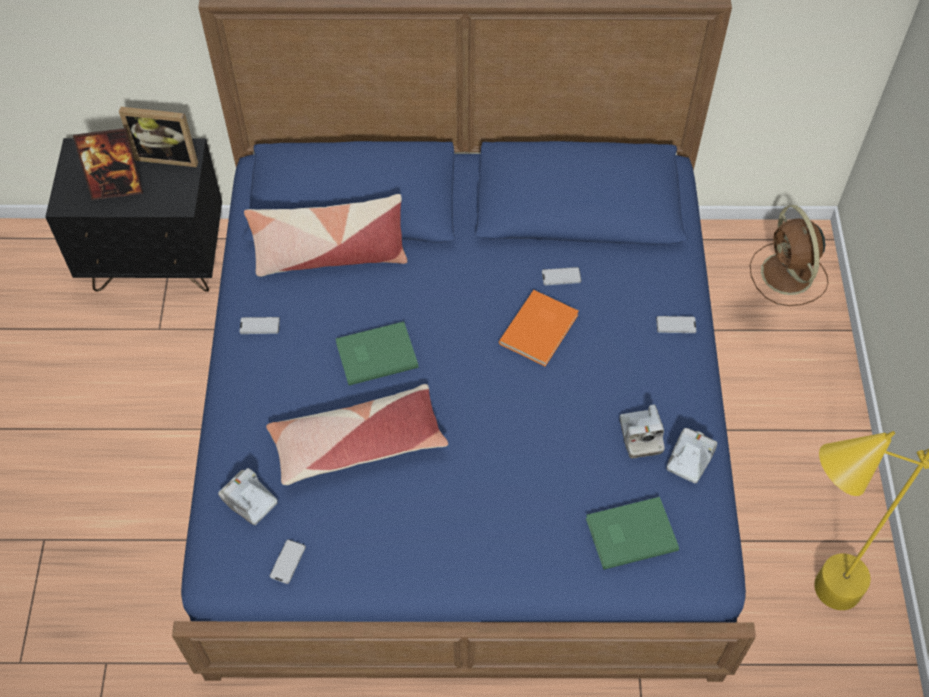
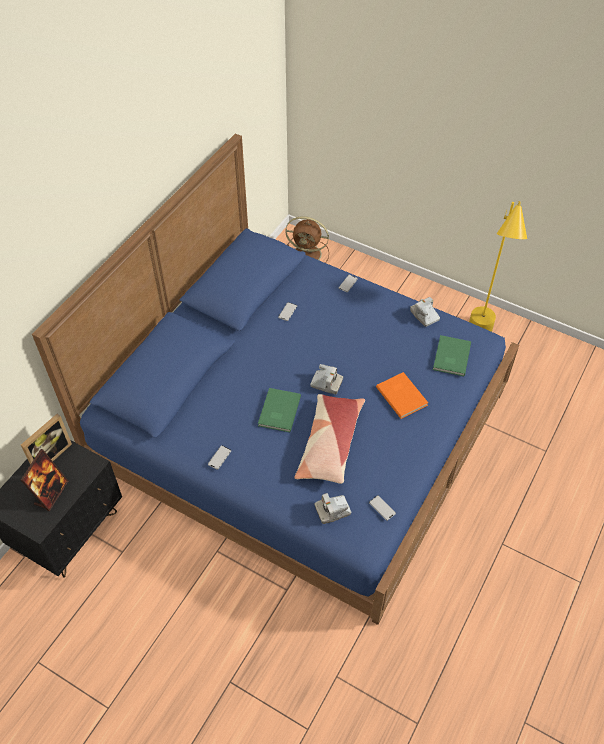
camera: 60 degrees left, 5 degrees down
pillow [244,194,407,277] -> none
orange book [499,290,579,366] -> orange book moved to [376,372,428,419]
camera [620,405,665,459] -> camera moved to [310,364,343,394]

